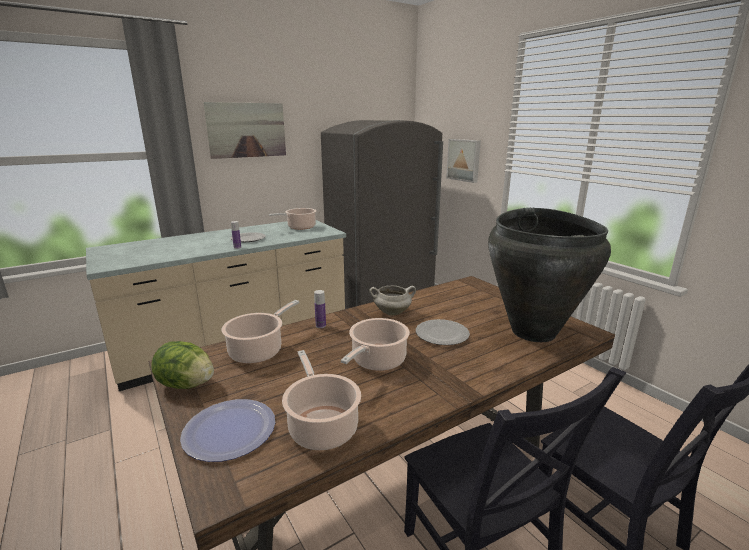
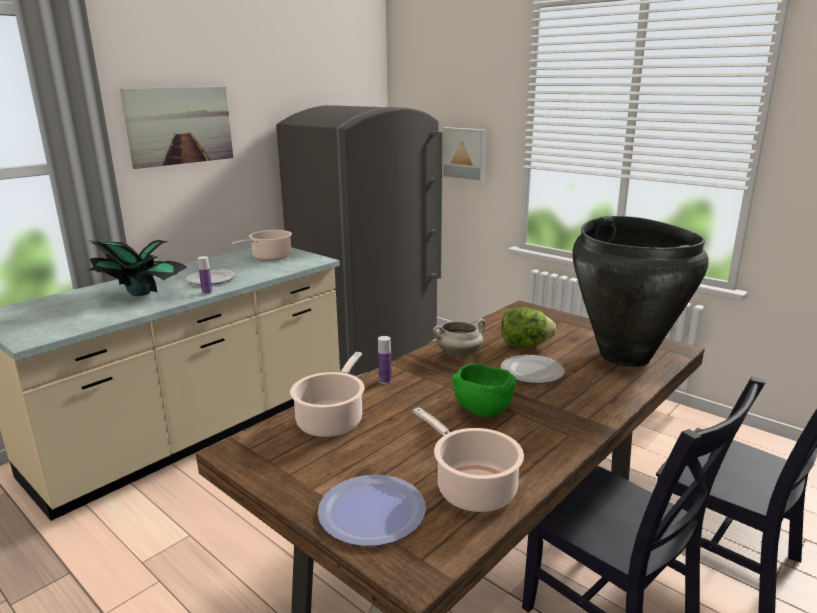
camera: 15 degrees left, 0 degrees up
lettuce [152,341,214,389] -> lettuce moved to [501,307,556,347]
cooking pot [341,318,410,371] -> green bowl [452,363,516,417]
none -> potted plant [87,240,187,296]

